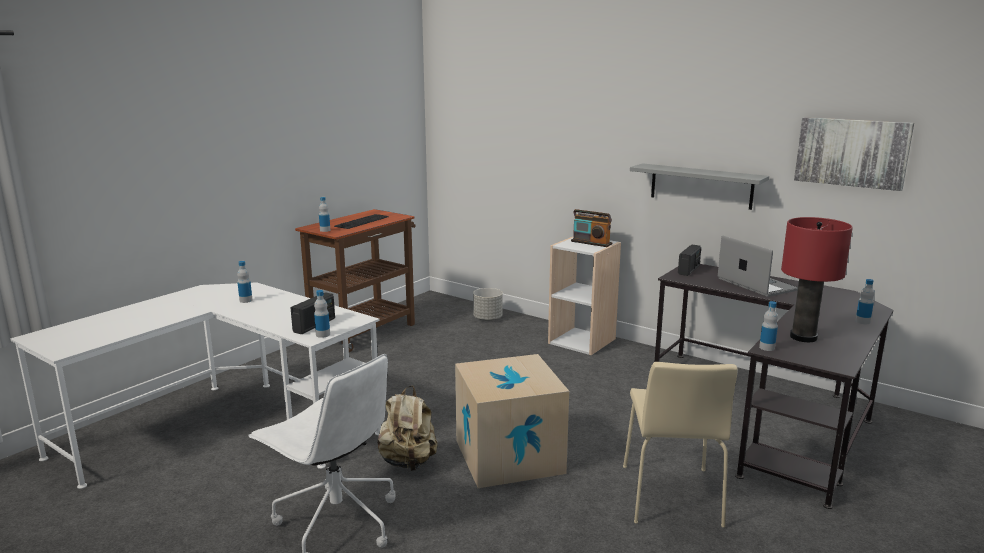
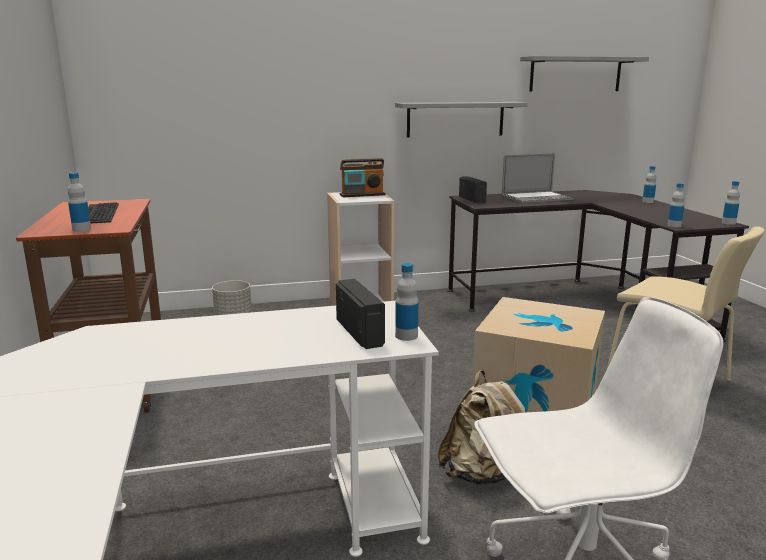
camera: 50 degrees left, 0 degrees up
bottle [237,261,252,303] -> bottle moved to [722,181,740,225]
laptop [718,235,798,297] -> laptop turned 150 degrees clockwise [502,153,573,203]
red table lamp [781,217,853,342] -> none
picture [794,117,914,191] -> grey shelf [520,56,649,92]

